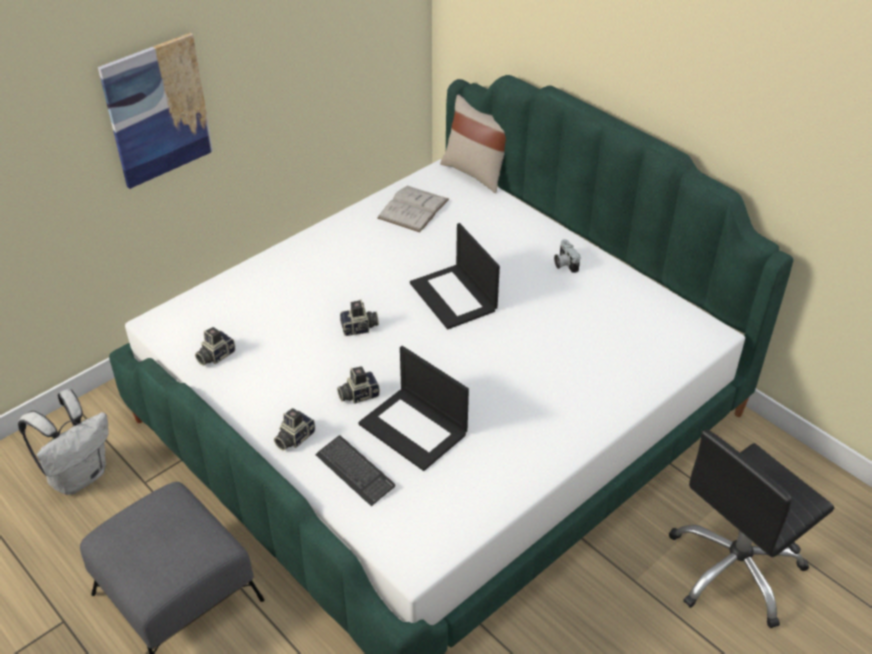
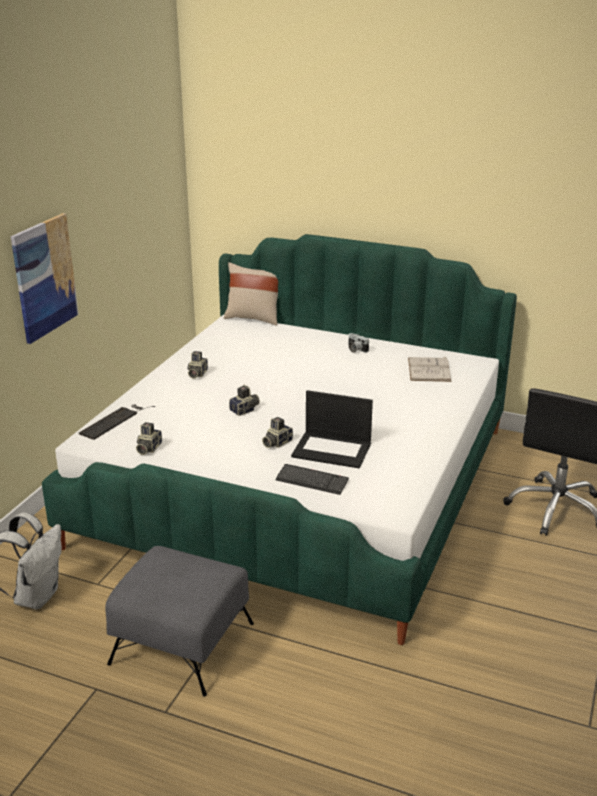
camera: 25 degrees left, 15 degrees down
camera [274,408,315,451] -> camera moved to [187,351,208,379]
white book [377,185,449,232] -> white book moved to [408,356,452,382]
laptop [410,223,500,329] -> none
none -> keyboard [79,404,155,440]

